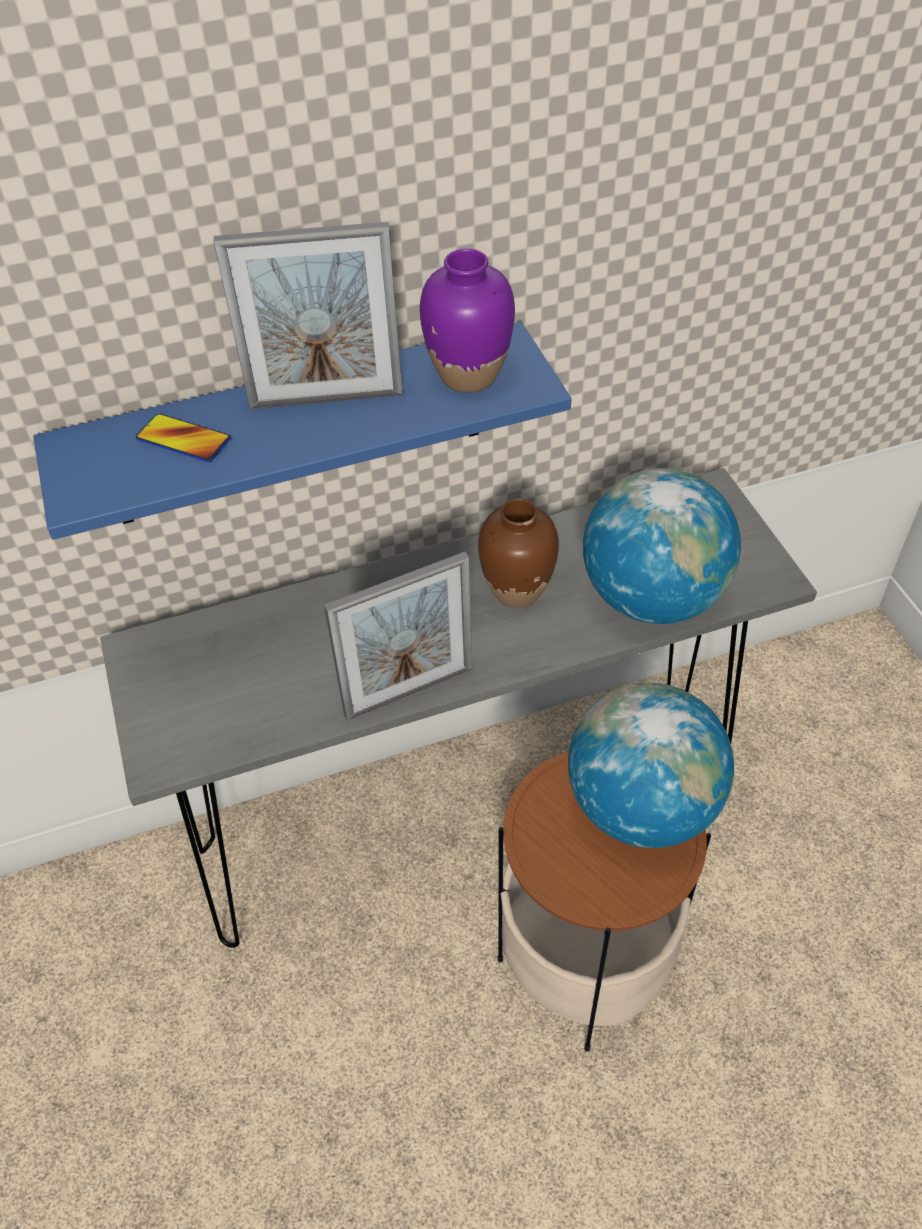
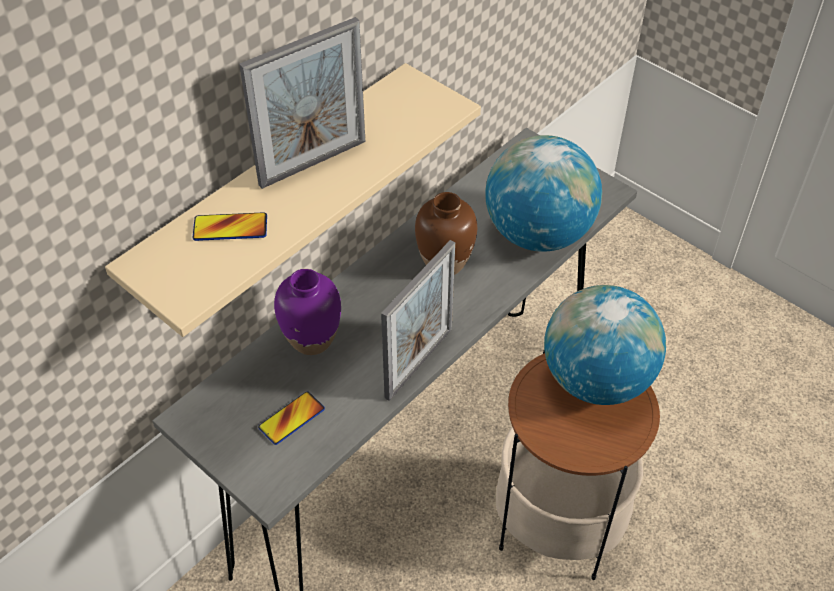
camera: 30 degrees left, 0 degrees up
blue shelf [33,322,571,540] -> beige shelf [105,63,481,337]
purple vase [420,248,515,392] -> purple vase moved to [274,269,341,355]
none -> phone [258,391,325,445]

